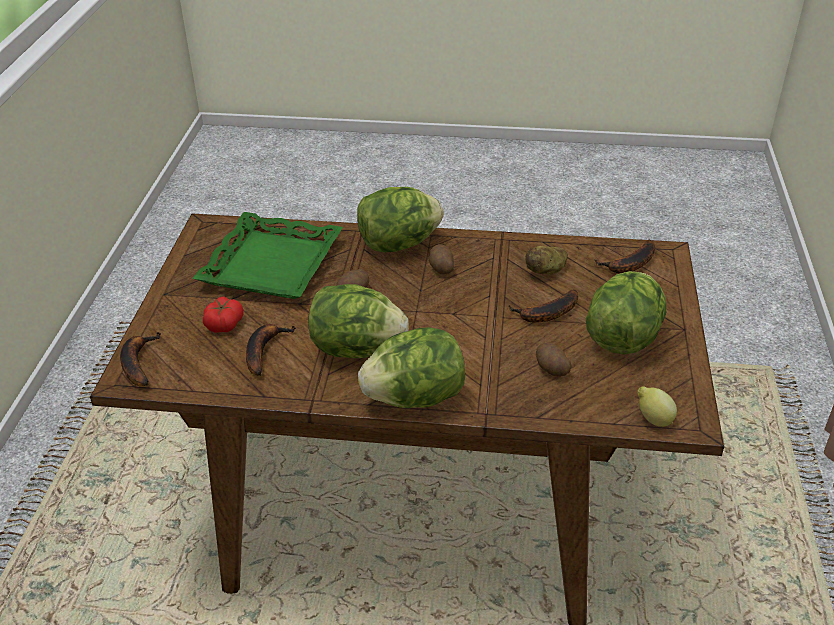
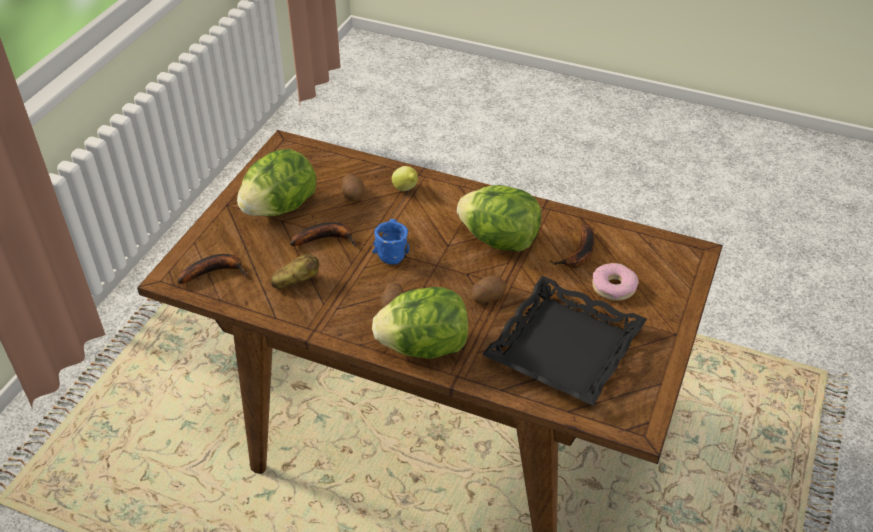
camera: 165 degrees left, 5 degrees up
banana [120,332,161,387] -> none
green tray [192,212,343,299] -> black tray [482,276,647,405]
tomato [203,296,244,333] -> donut [592,263,639,301]
lettuce [358,327,465,408] -> none
lemon [637,386,677,427] -> lemon moved to [392,166,418,191]
none -> blue mug [372,219,409,264]

